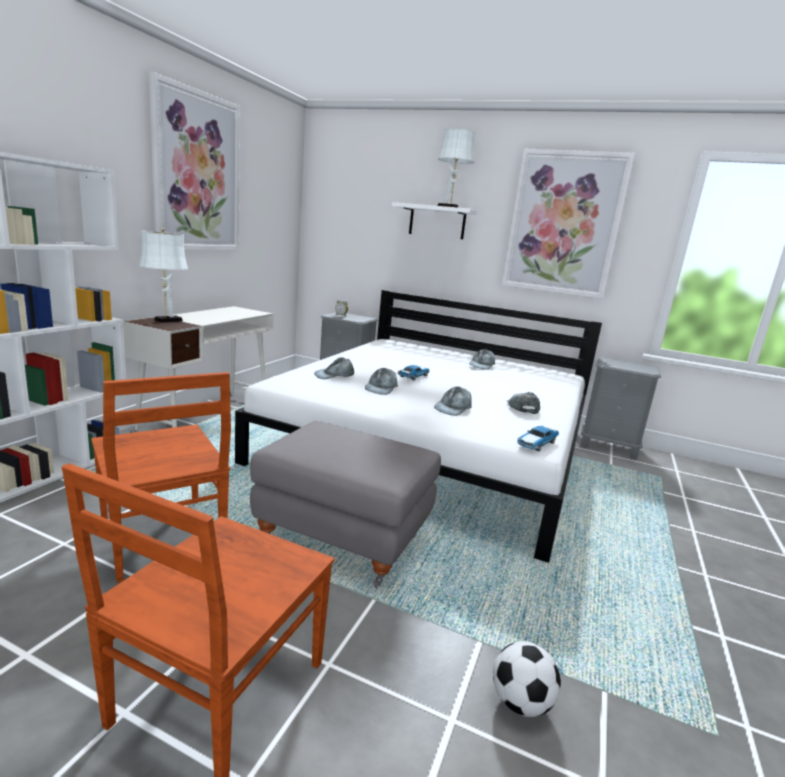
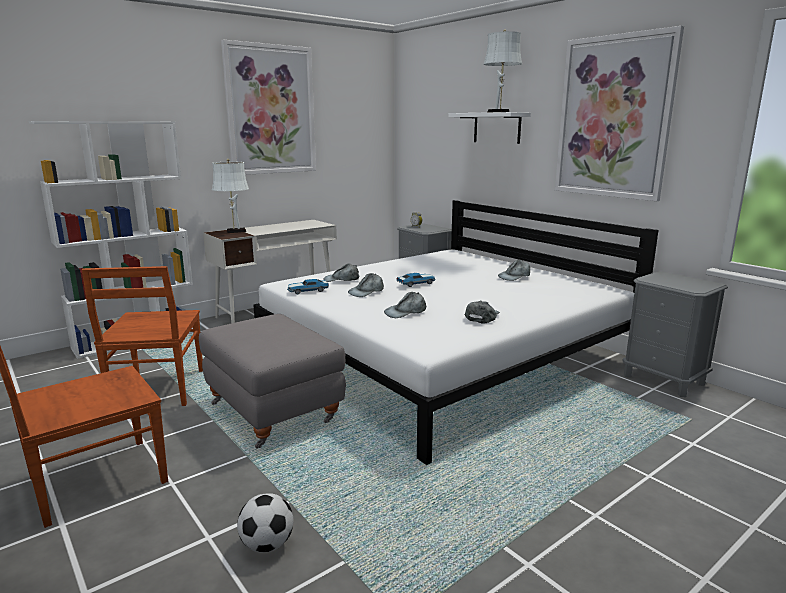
camera: 30 degrees right, 0 degrees up
toy car [517,426,559,451] -> toy car moved to [287,279,329,294]

